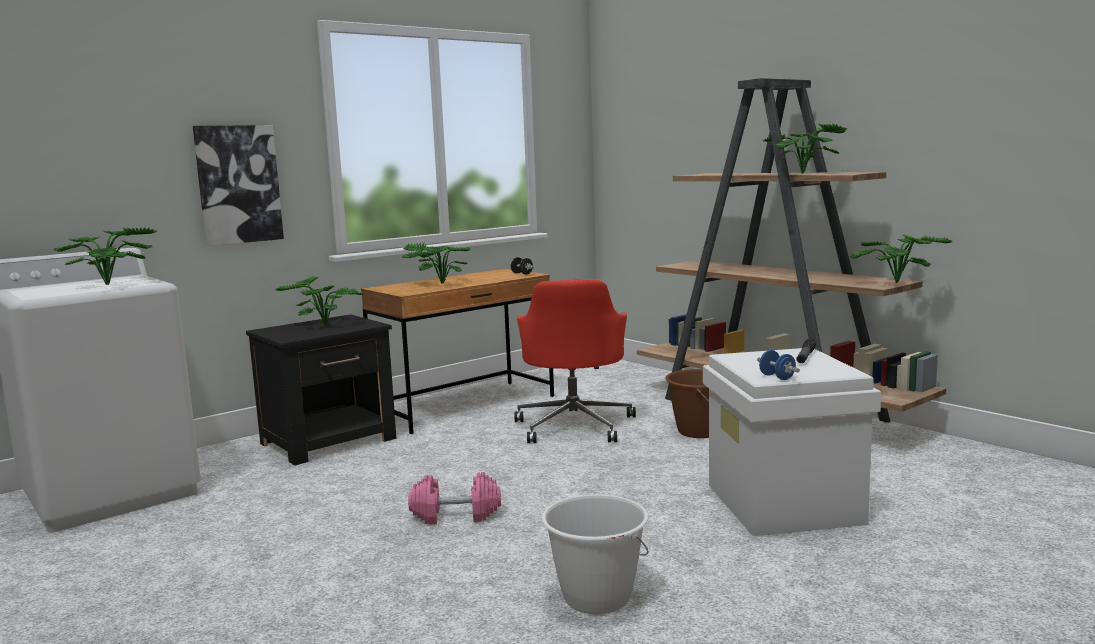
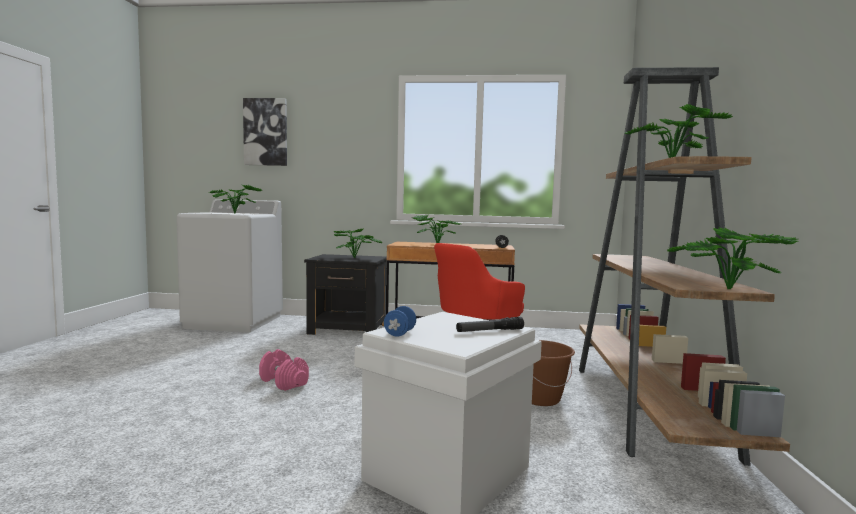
camera: 45 degrees right, 5 degrees down
picture [193,125,284,246] -> picture moved to [243,98,287,166]
white bucket [542,494,648,614] -> none

